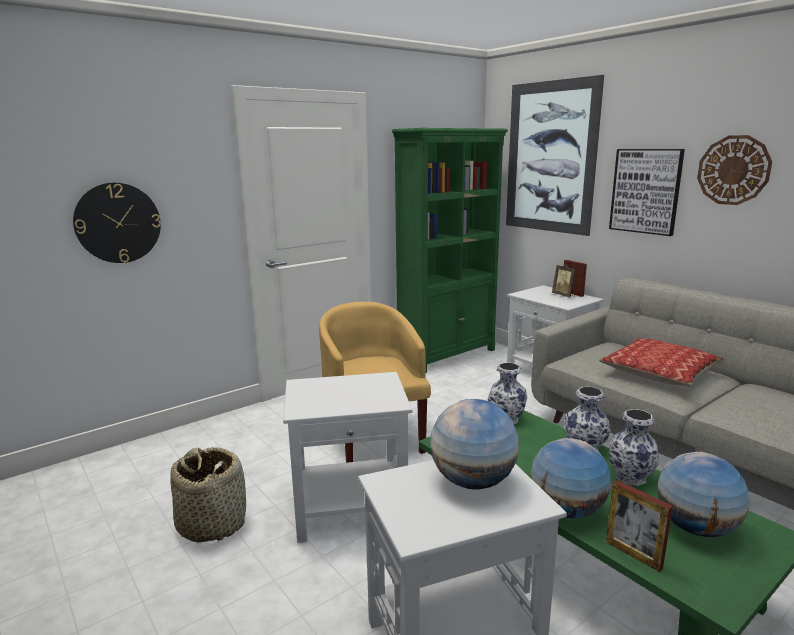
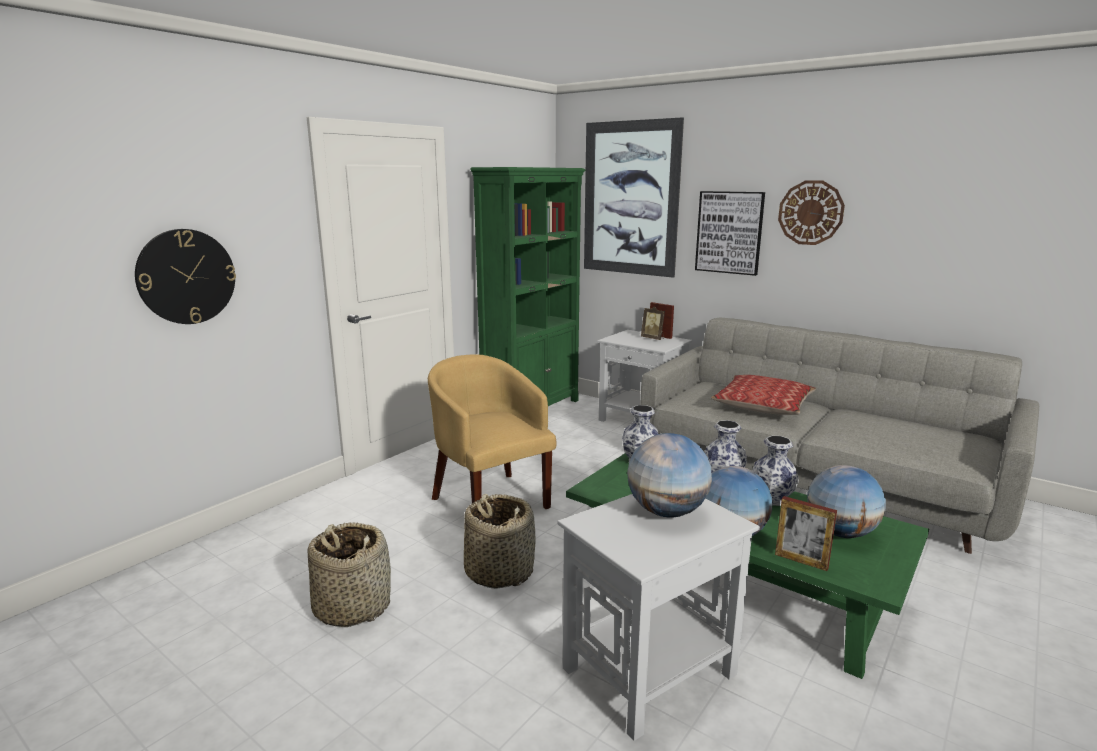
camera: 15 degrees left, 0 degrees up
white side table [283,372,413,543] -> basket [464,494,536,589]

